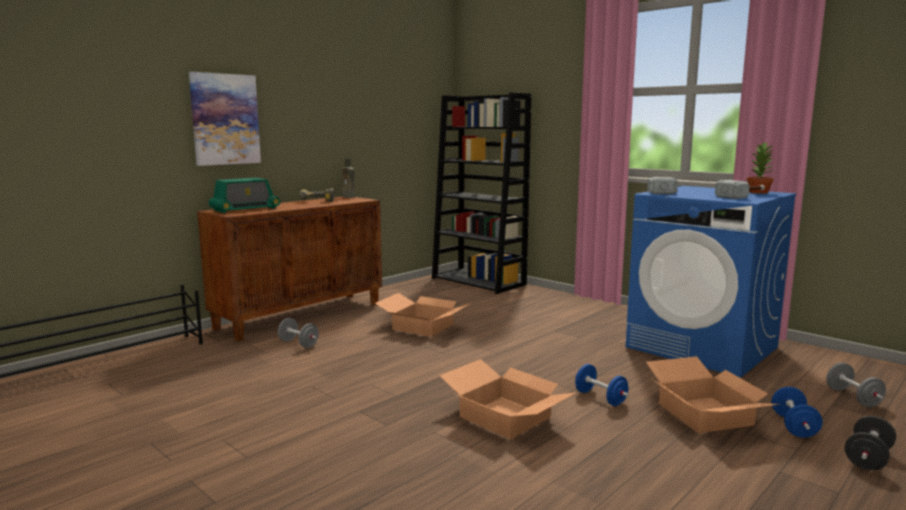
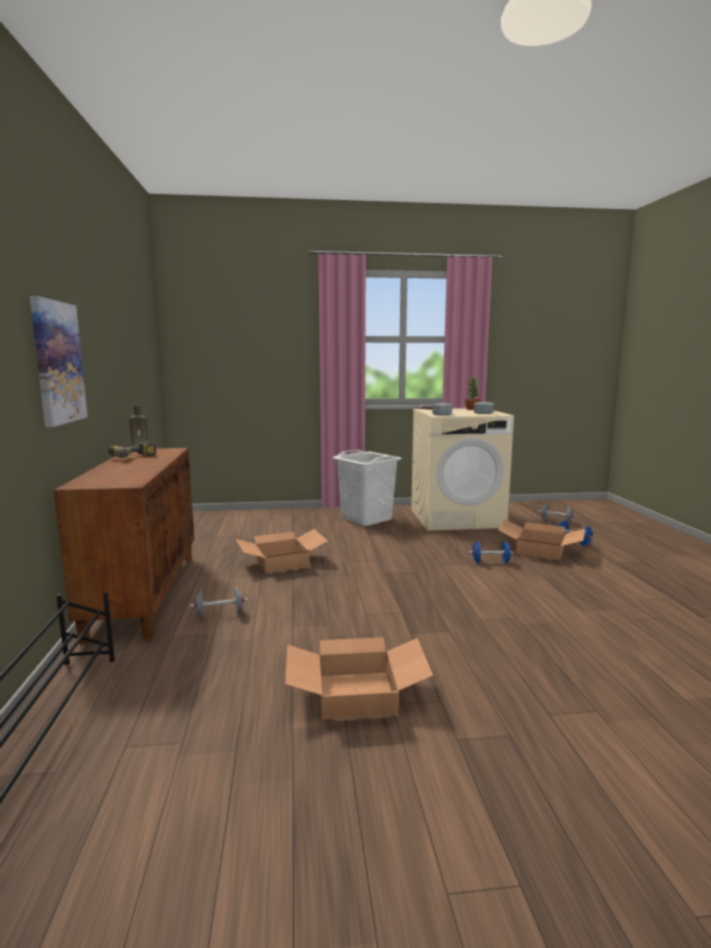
camera: 50 degrees left, 0 degrees up
radio [209,178,281,213] -> none
black bookcase [432,92,532,294] -> none
cardboard box [439,359,577,440] -> cardboard box moved to [285,637,433,720]
blue washing machine [625,186,797,378] -> beige washing machine [411,408,514,531]
black dumbbell [845,416,896,470] -> none
none -> white laundry basket [333,449,402,526]

